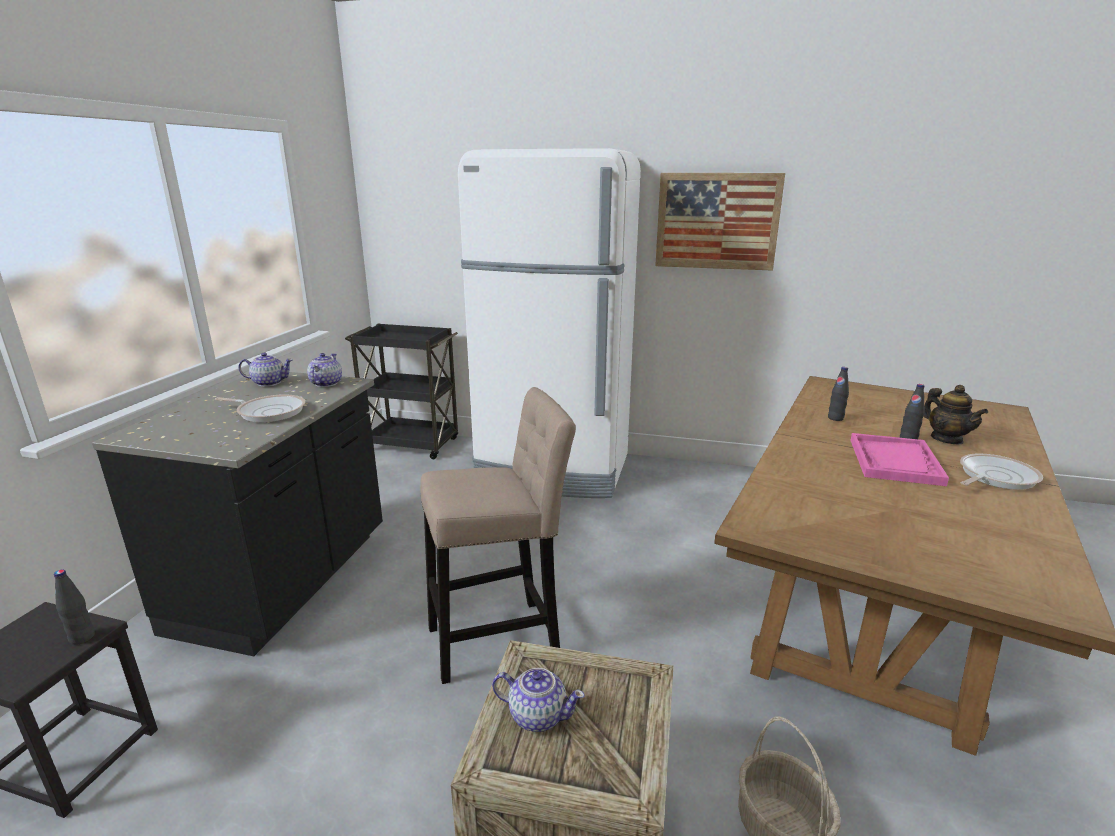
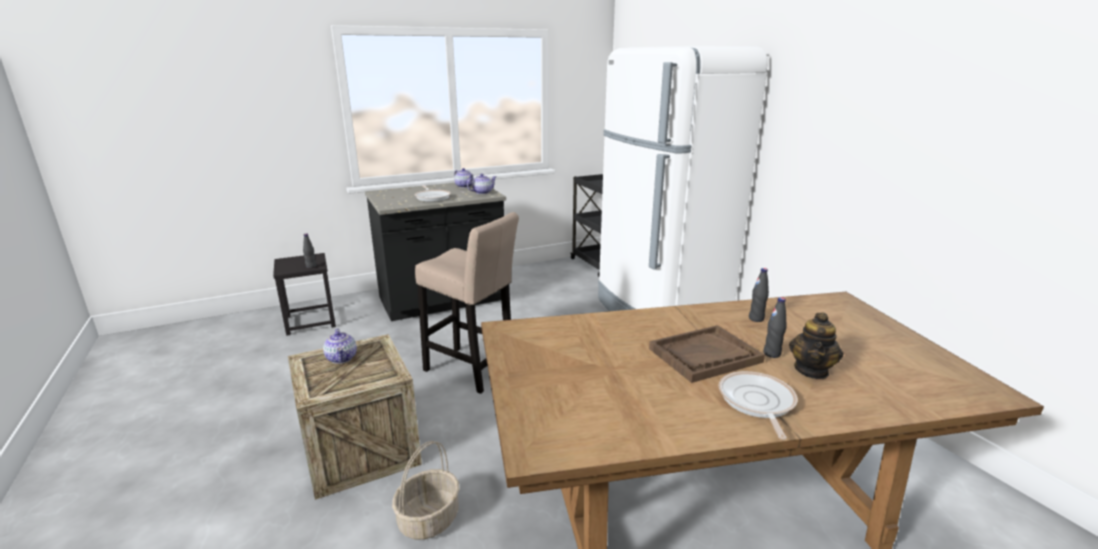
camera: 50 degrees right, 0 degrees up
picture [655,173,785,271] -> none
pink tray [850,433,949,486] -> brown tray [649,325,765,383]
frying pan [960,453,1043,490] -> frying pan turned 105 degrees counterclockwise [719,371,798,440]

